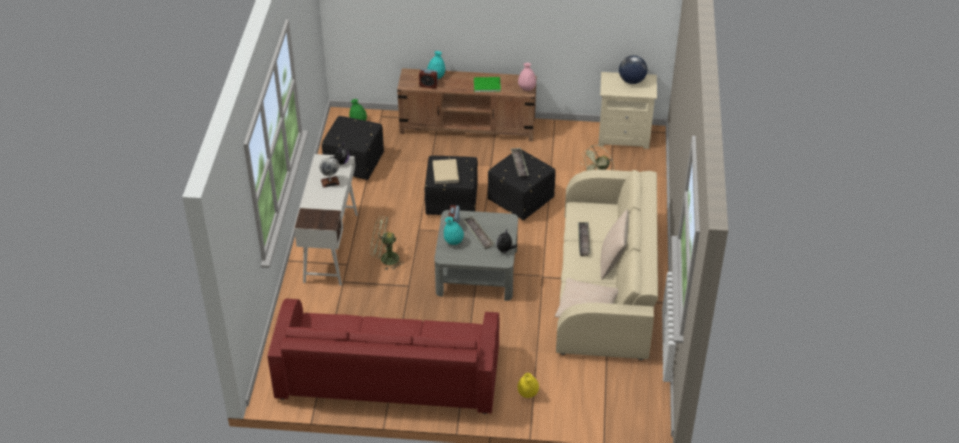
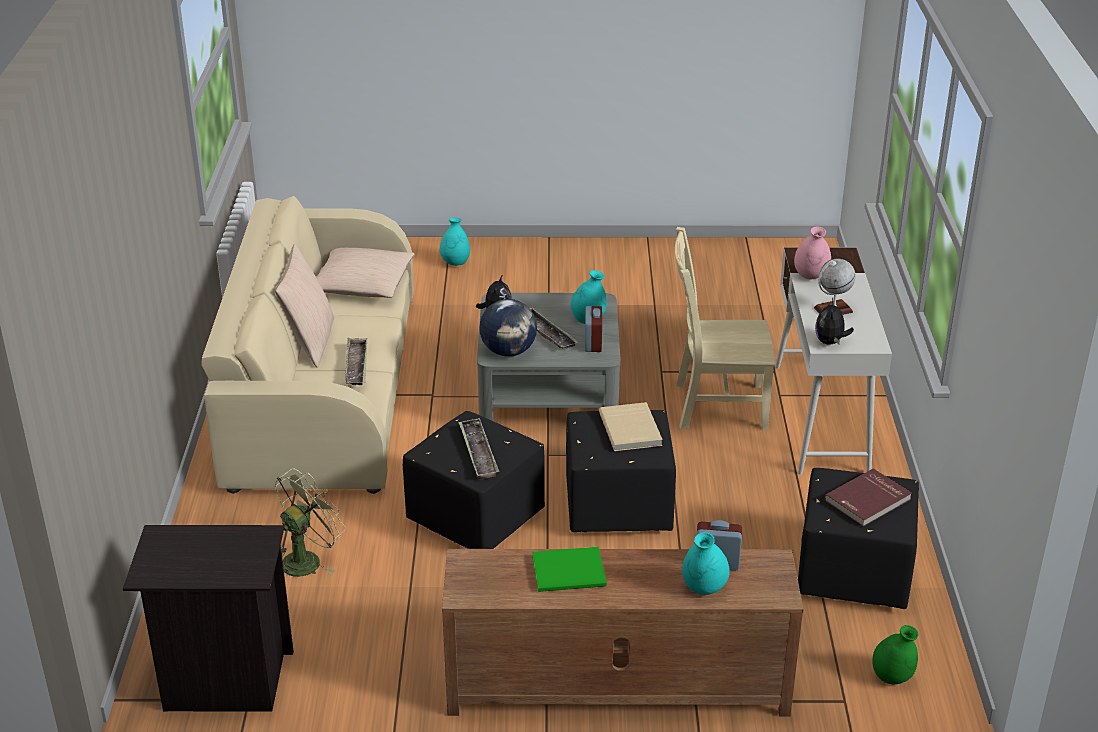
camera: 175 degrees right, 10 degrees down
red sofa [268,298,500,414] -> none
green fan [371,216,403,270] -> beige chair [675,227,775,430]
pink vase [518,63,536,91] -> pink vase moved to [794,227,831,279]
yellow vase [518,373,539,398] -> turquoise vase [440,218,470,266]
beige nightstand [598,72,657,149] -> black nightstand [123,525,294,712]
globe [619,55,647,84] -> globe moved to [479,299,537,357]
none -> red book [824,468,912,527]

